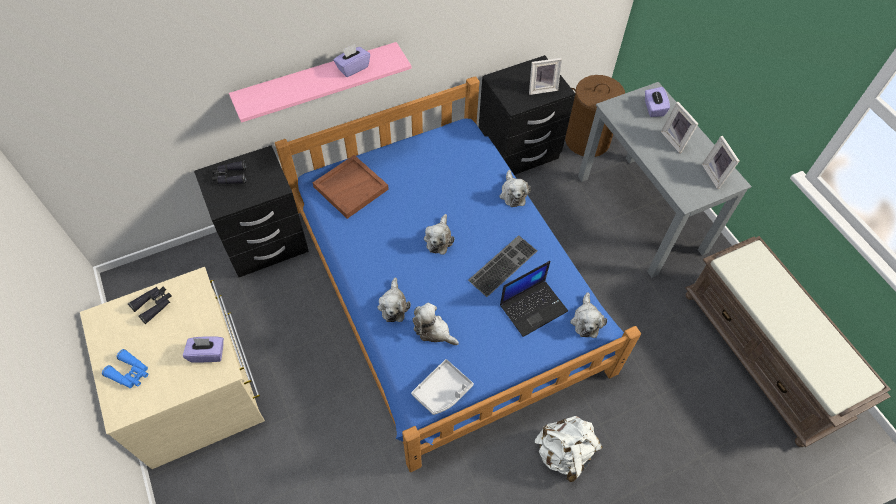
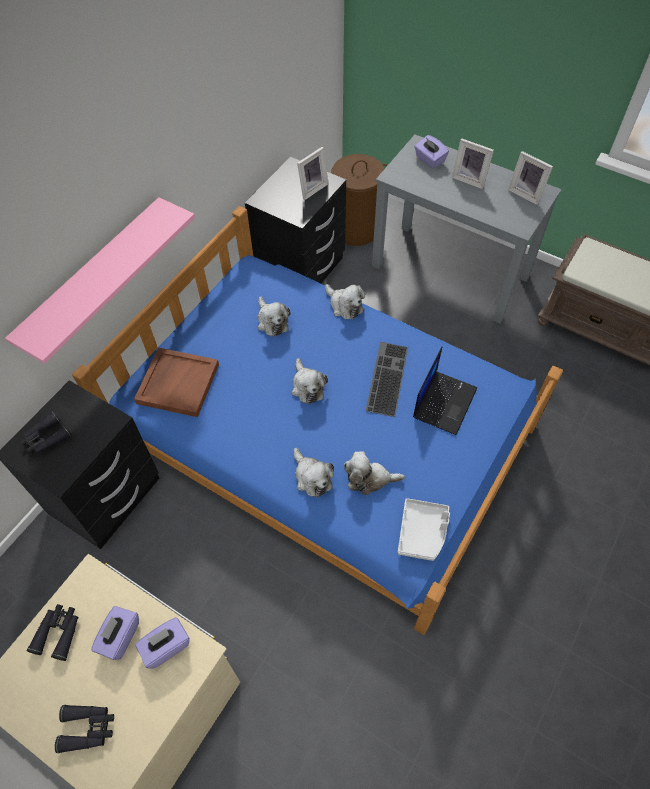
camera: 30 degrees left, 0 degrees up
blue binoculars [102,349,148,388] -> black binoculars [55,705,114,753]
purple tissue box [333,44,370,77] -> purple tissue box moved to [91,606,139,660]
white backpack [535,416,603,482] -> none
plush toy [570,292,607,338] -> plush toy moved to [258,297,291,337]

